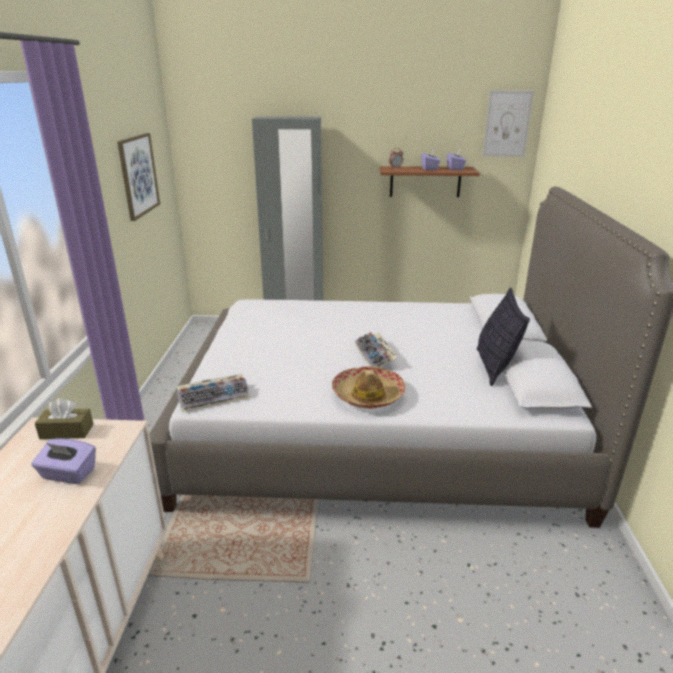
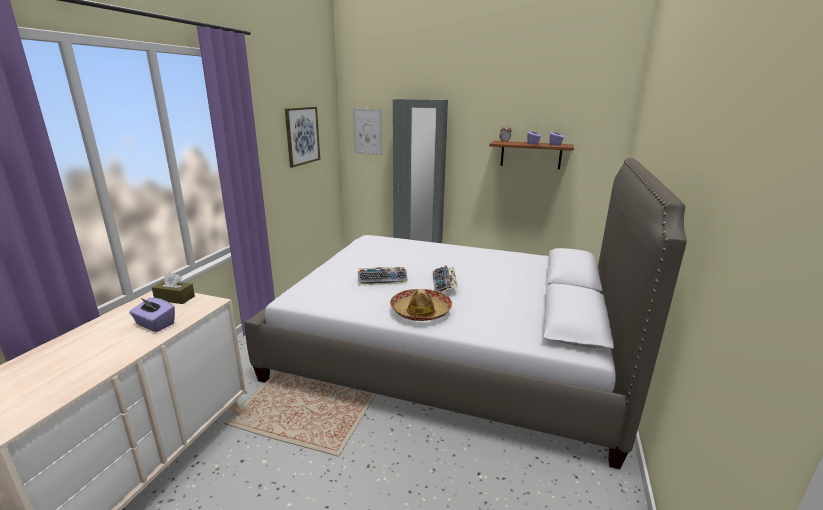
camera: 15 degrees right, 5 degrees down
keyboard [177,374,250,412] -> keyboard moved to [358,267,408,285]
pillow [477,287,530,386] -> none
picture [482,91,534,157] -> picture moved to [353,108,382,155]

